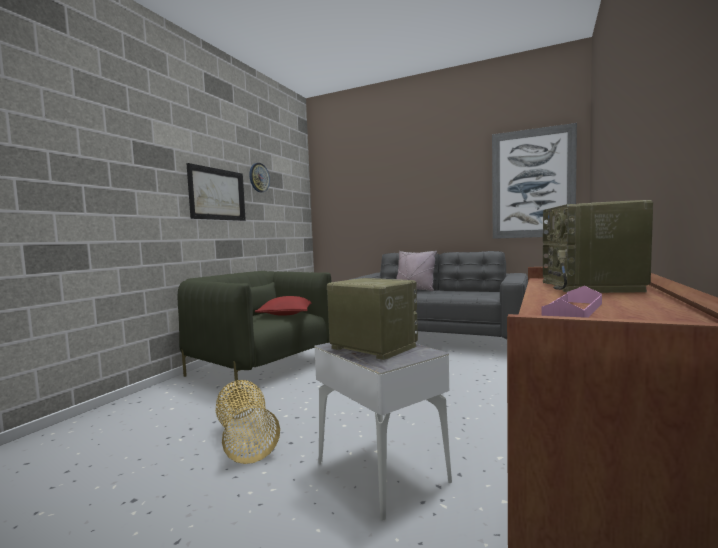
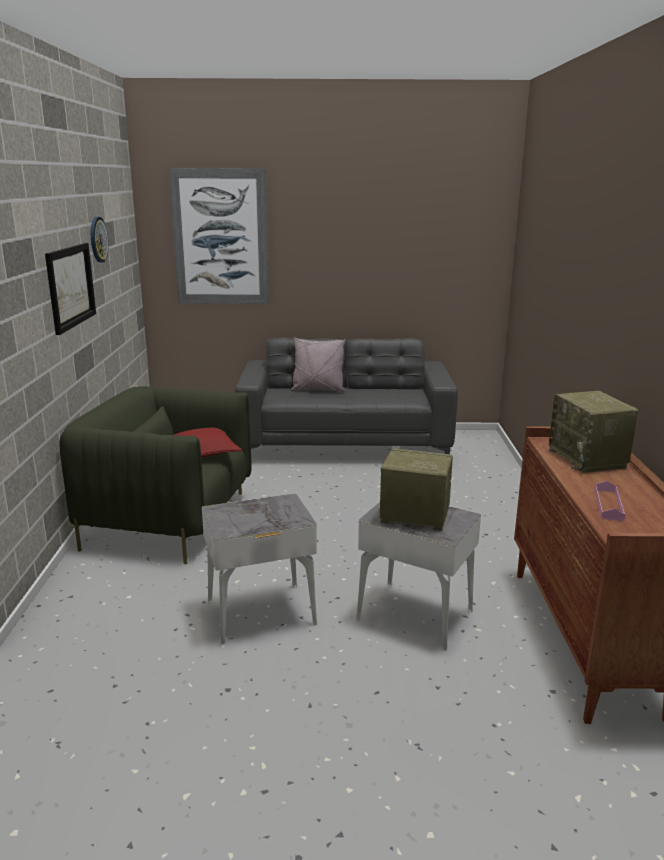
camera: 25 degrees left, 15 degrees up
basket [216,380,280,464] -> side table [202,493,317,644]
picture [492,123,577,239] -> picture moved to [169,168,269,304]

